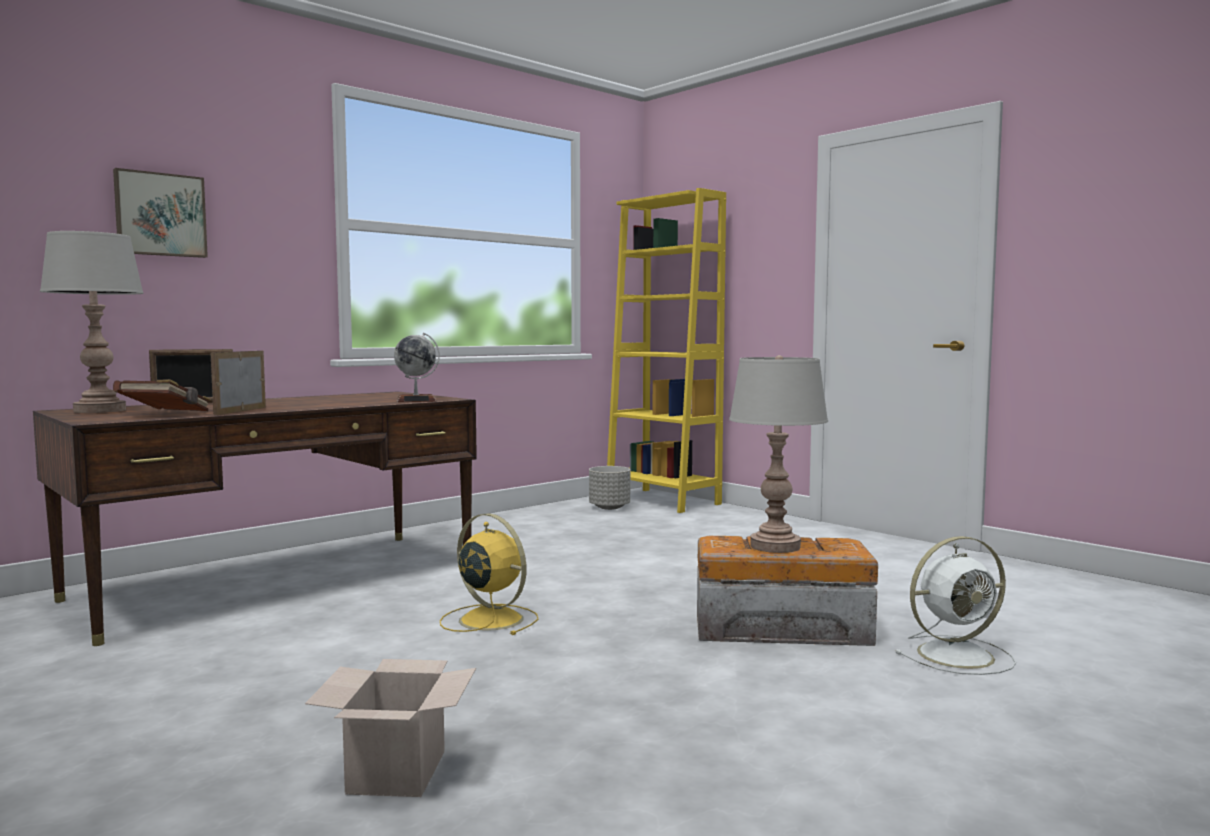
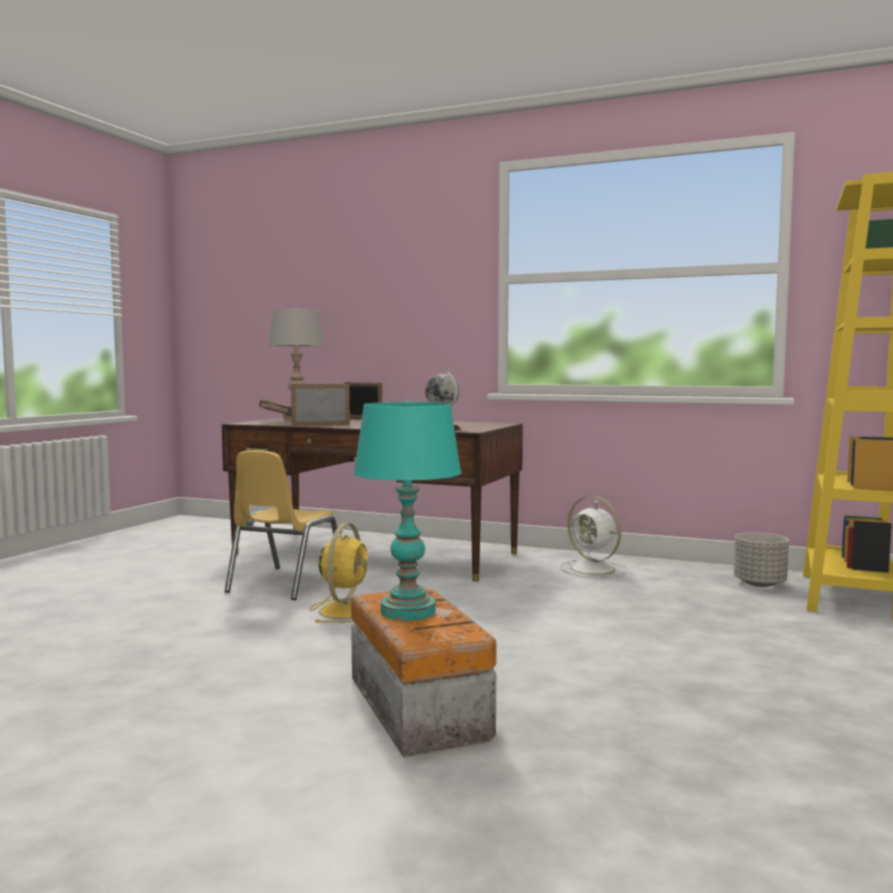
camera: 65 degrees right, 0 degrees up
picture [113,168,208,258] -> none
cardboard box [305,659,476,797] -> none
grey table lamp [729,355,828,553] -> turquoise table lamp [353,401,462,621]
white fan [896,536,1016,675] -> white fan moved to [560,496,628,578]
none -> yellow chair [225,450,339,600]

